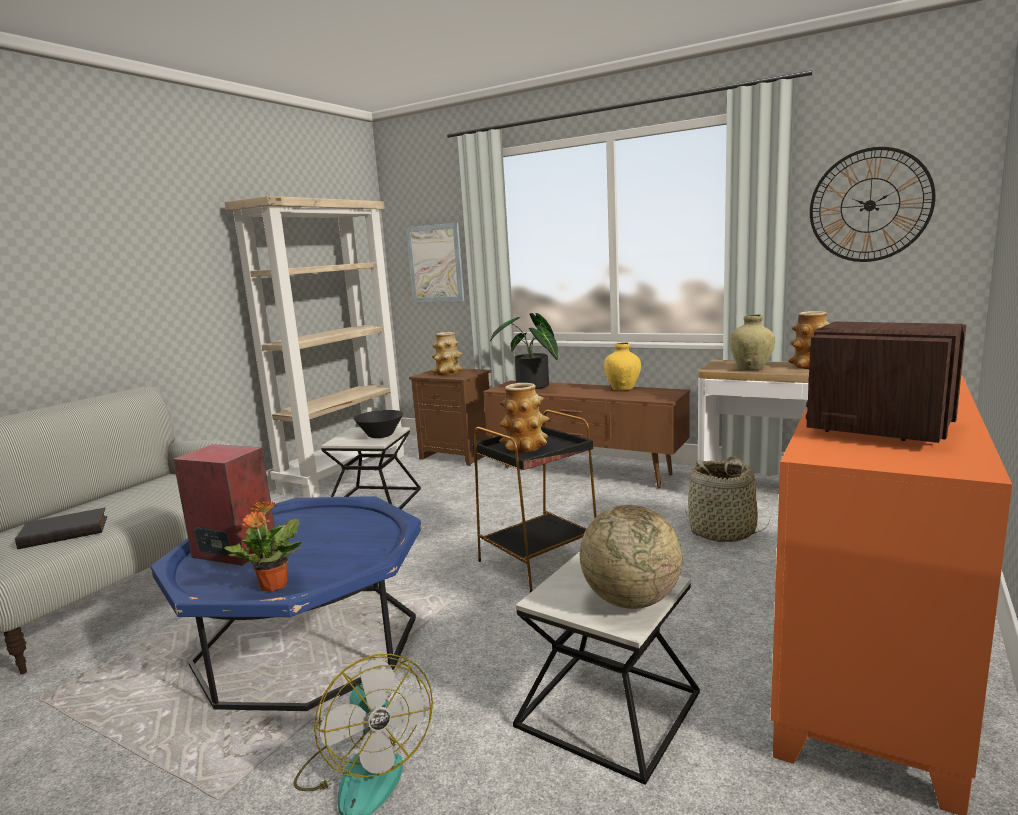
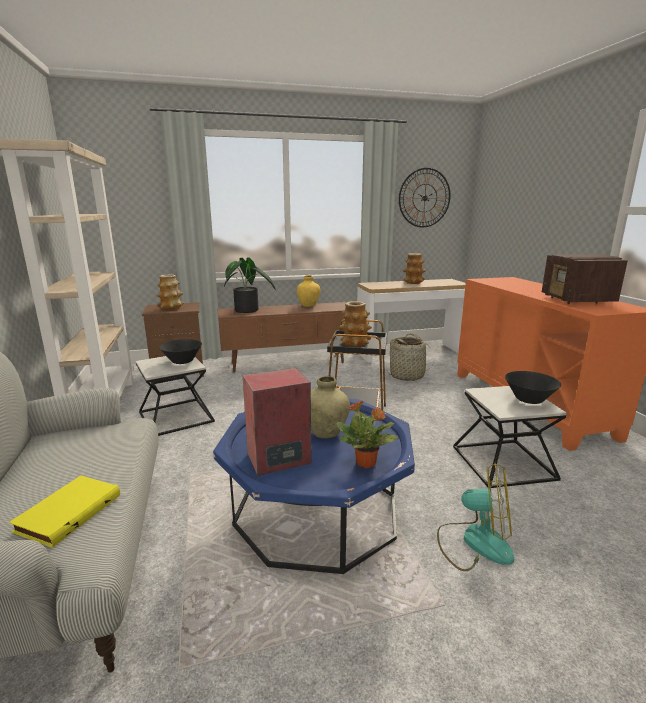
camera: 45 degrees left, 5 degrees up
black book [15,508,107,549] -> yellow book [9,476,120,548]
picture [406,223,464,302] -> none
globe [580,505,682,609] -> black bowl [505,371,561,404]
beige vase [729,314,775,370] -> beige vase moved to [311,376,350,438]

